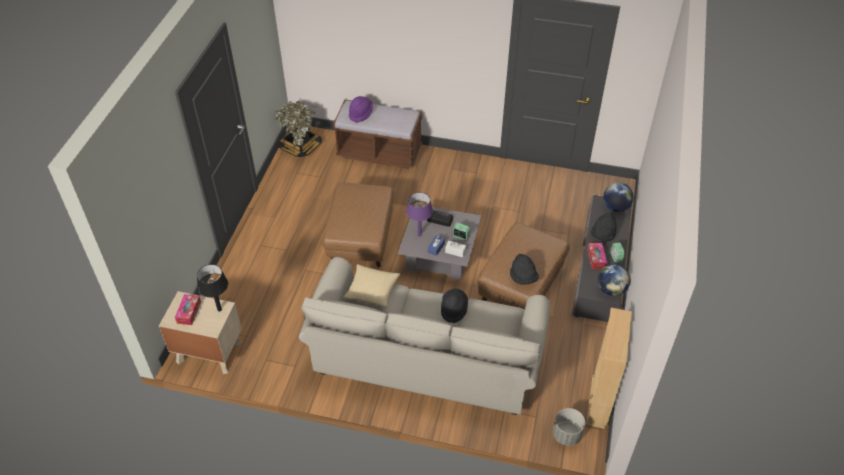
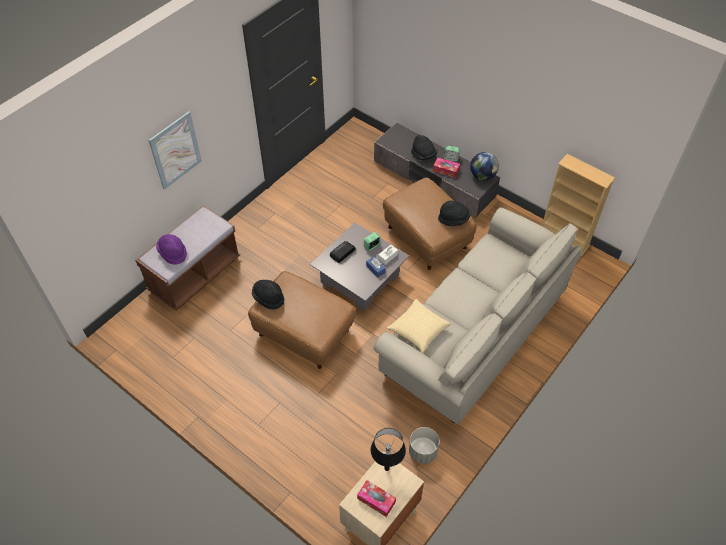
camera: 65 degrees left, 5 degrees up
potted plant [275,101,322,157] -> none
purple table lamp [406,192,433,237] -> none
black hat [441,288,468,323] -> black hat moved to [252,280,284,310]
grey planter [553,408,585,446] -> grey planter moved to [409,427,440,464]
globe [603,182,633,212] -> none
none -> picture [149,111,202,190]

